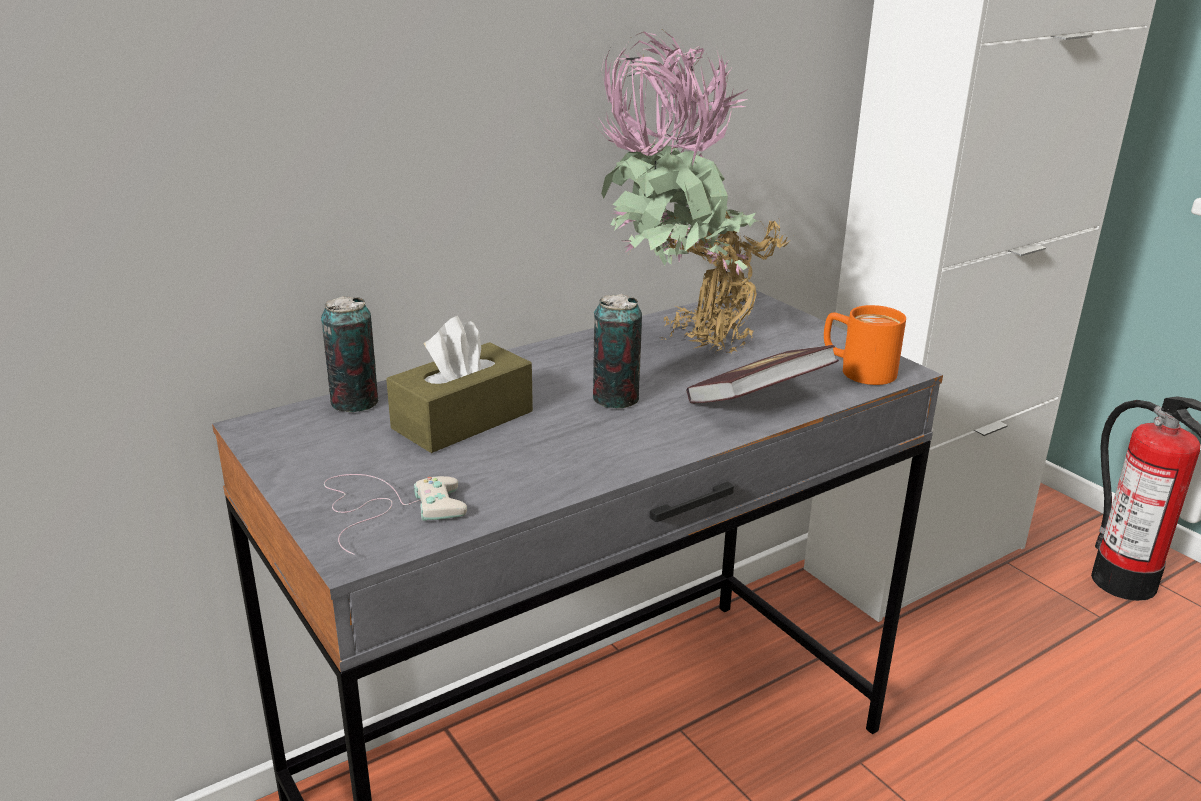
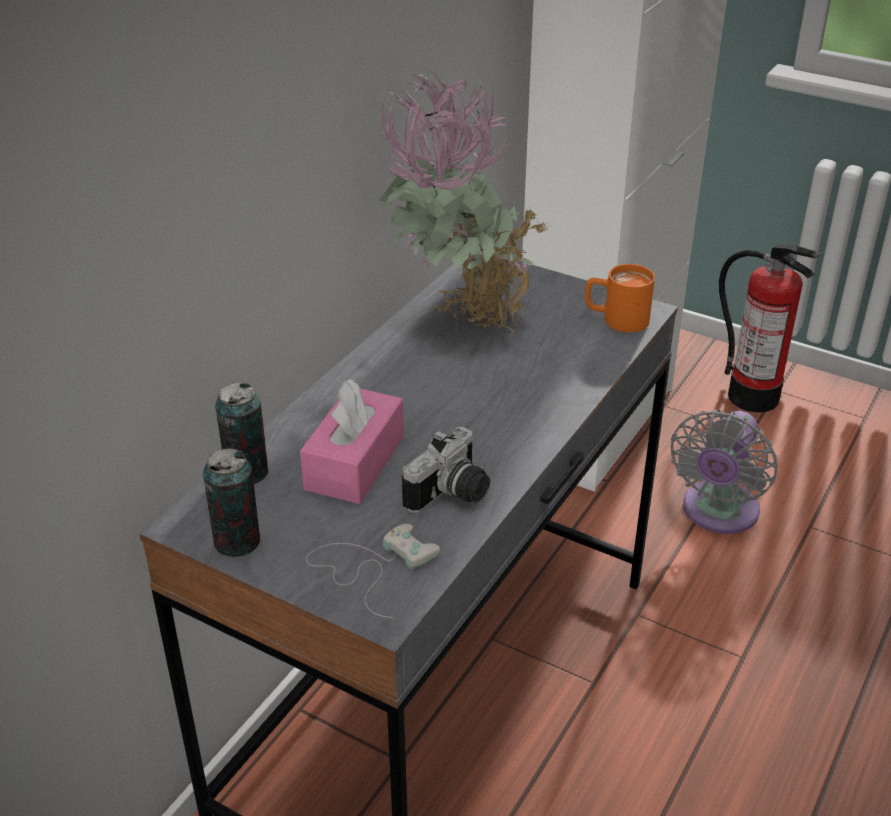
camera: 25 degrees left, 10 degrees up
brown tissue box [386,316,533,453] -> pink tissue box [300,379,404,504]
can [593,294,642,408] -> can moved to [203,449,260,557]
book [686,345,839,403] -> none
none -> camera [402,427,490,513]
none -> grey fan [670,410,777,534]

